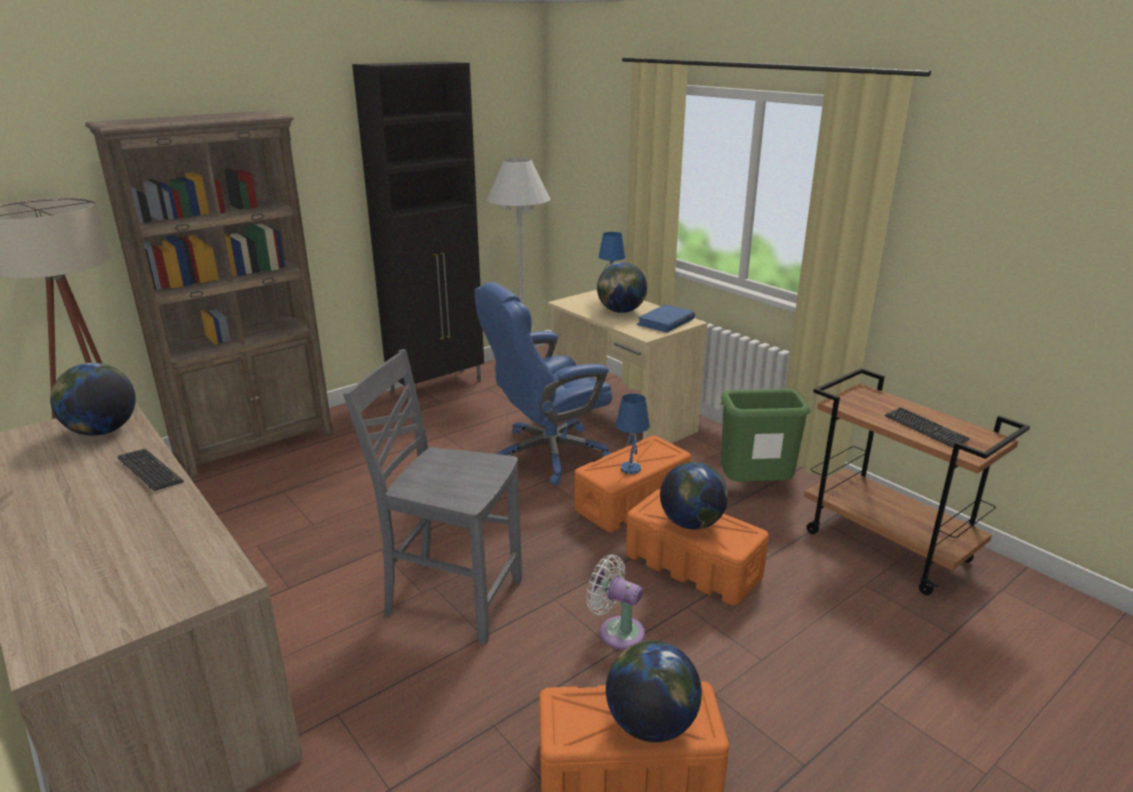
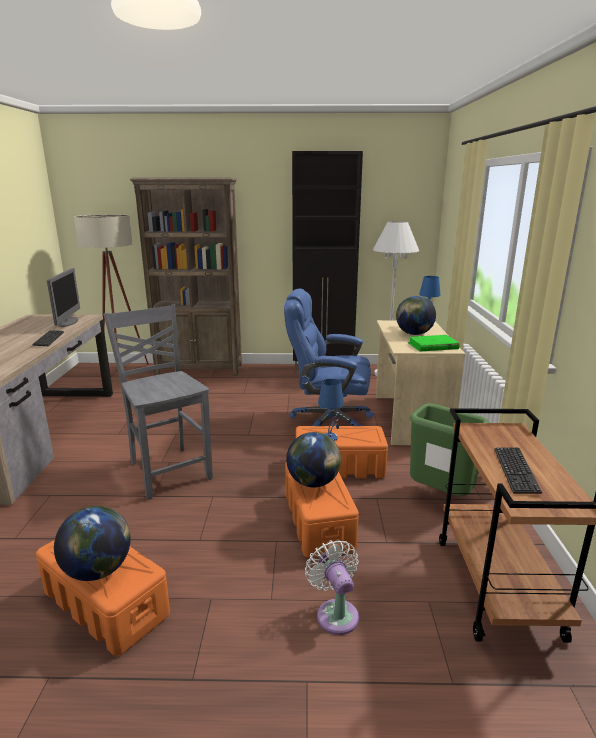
camera: 40 degrees right, 5 degrees down
globe [50,363,136,436] -> monitor [47,268,80,327]
white fan [586,555,645,650] -> white fan moved to [305,540,359,635]
blue book [636,305,695,332] -> green book [408,335,460,352]

